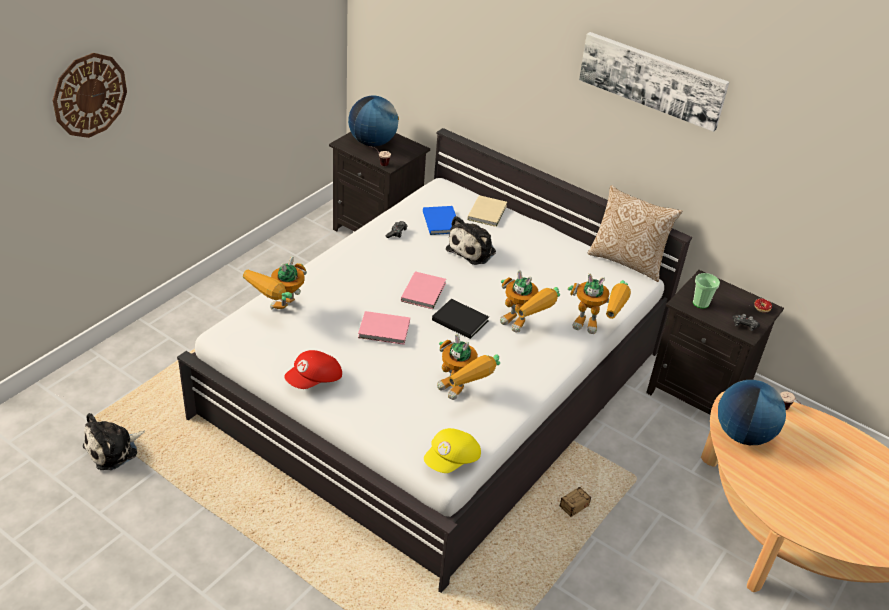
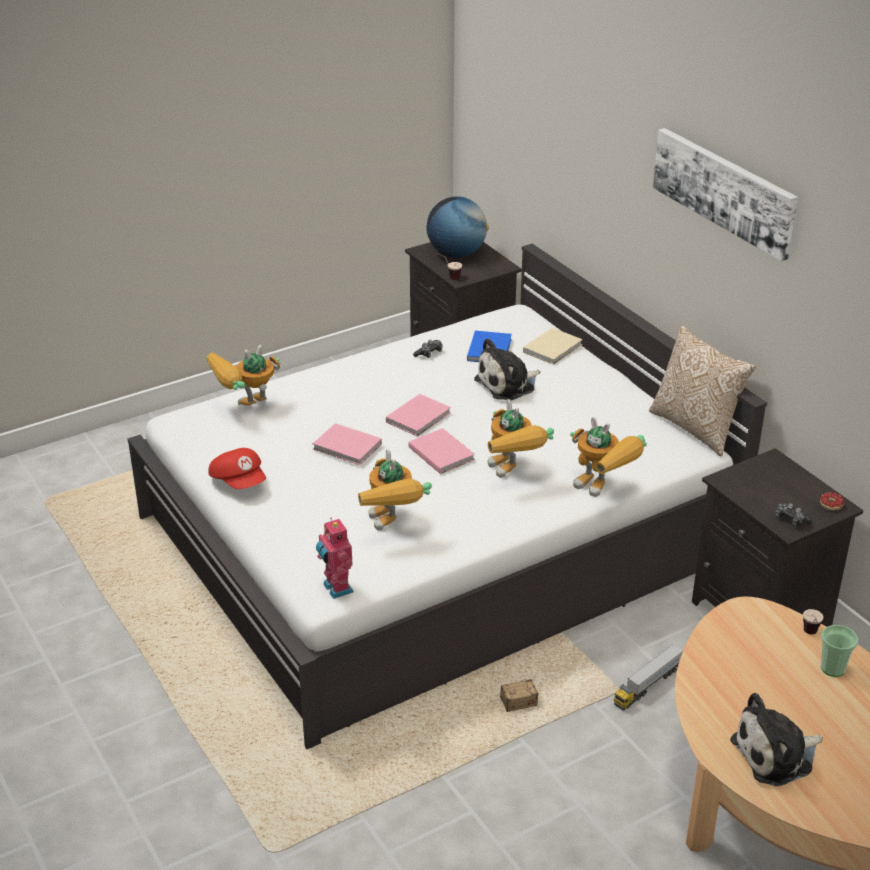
camera: 25 degrees right, 5 degrees down
wall clock [53,53,127,138] -> none
plush toy [83,413,145,470] -> plush toy moved to [730,693,823,786]
red cap [284,350,342,389] -> red cap turned 105 degrees counterclockwise [209,448,266,489]
yellow cap [424,428,481,473] -> toy robot [316,518,354,599]
black book [432,299,489,339] -> pink book [409,428,475,474]
cup [693,273,720,309] -> cup moved to [821,625,858,677]
globe [718,380,786,445] -> none
none -> toy truck [614,644,683,710]

